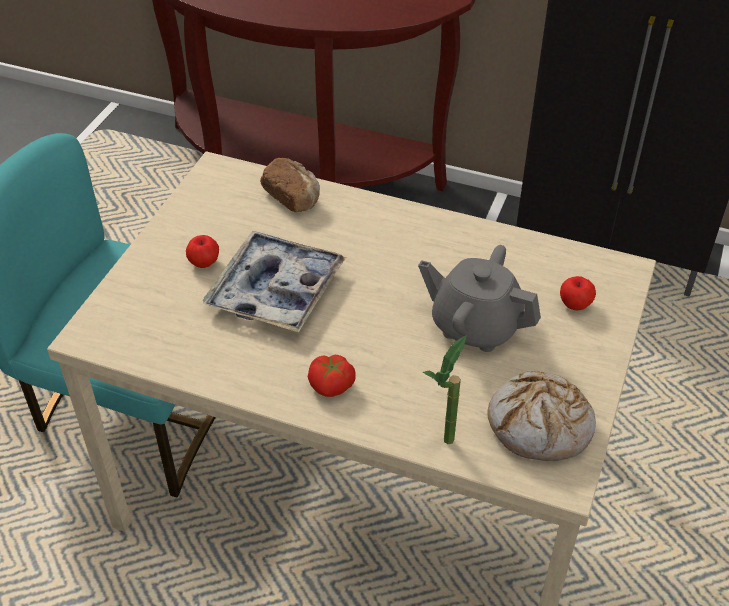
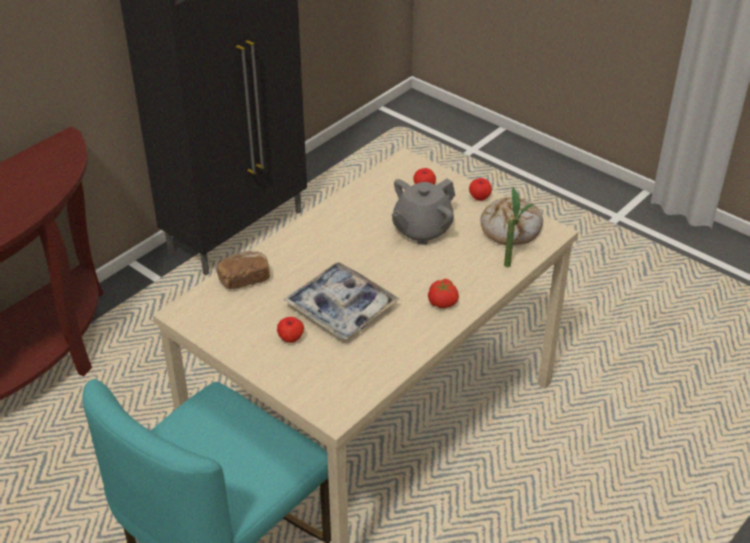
camera: 70 degrees left, 5 degrees down
none -> apple [469,178,492,201]

